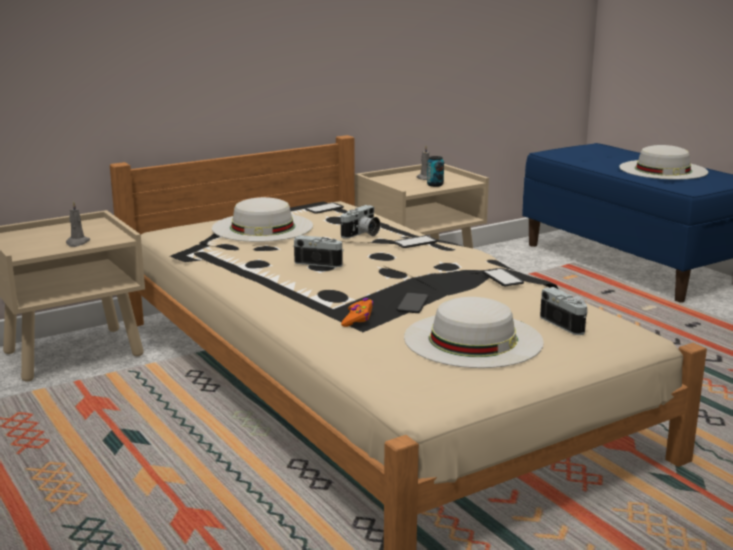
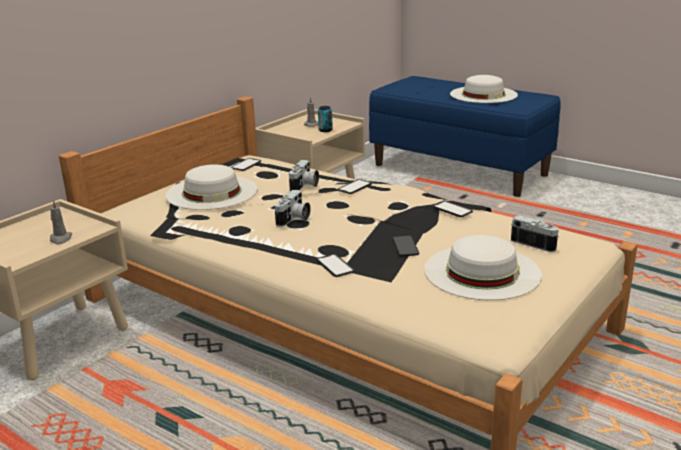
camera: 20 degrees left, 5 degrees up
camera [293,235,343,267] -> camera turned 120 degrees clockwise [274,190,311,227]
orange game controller [341,298,373,327] -> none
none -> phone [317,254,355,277]

